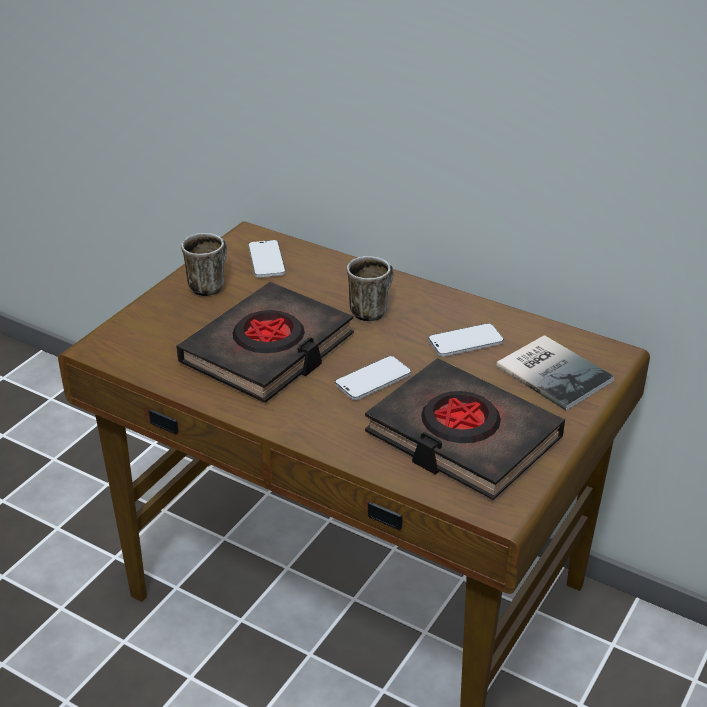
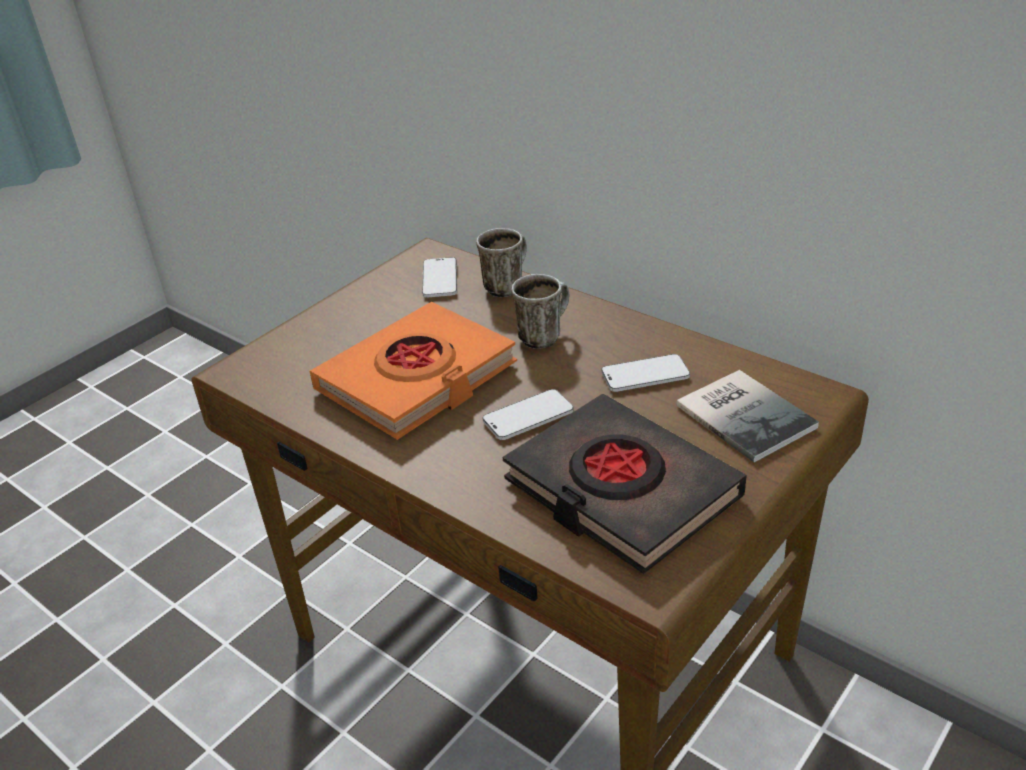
camera: 10 degrees right, 0 degrees up
black book [176,282,354,403] -> orange book [310,302,517,440]
mug [181,233,227,296] -> mug moved to [476,228,527,297]

